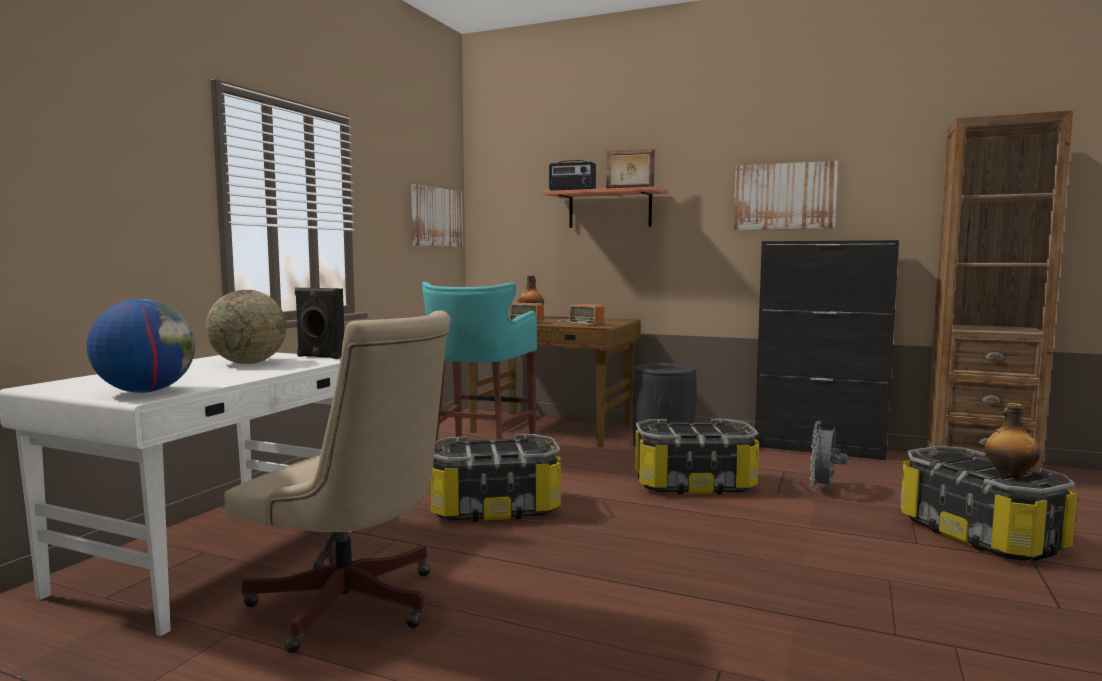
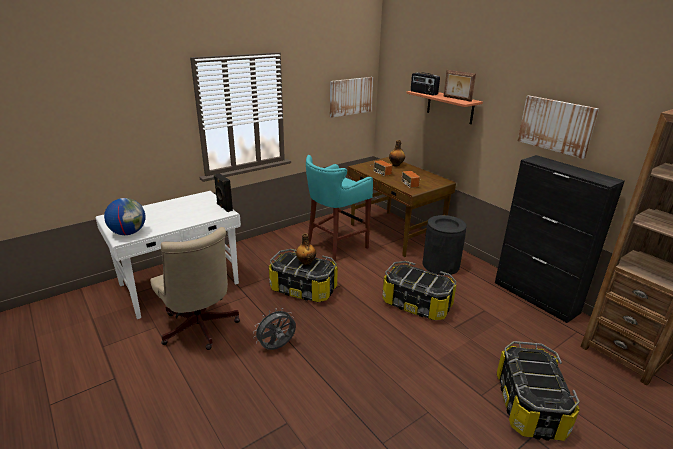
camera: 30 degrees right, 20 degrees up
globe [206,290,286,364] -> none
grey fan [810,421,847,491] -> grey fan moved to [253,308,296,350]
bottle [985,403,1040,479] -> bottle moved to [296,233,316,266]

